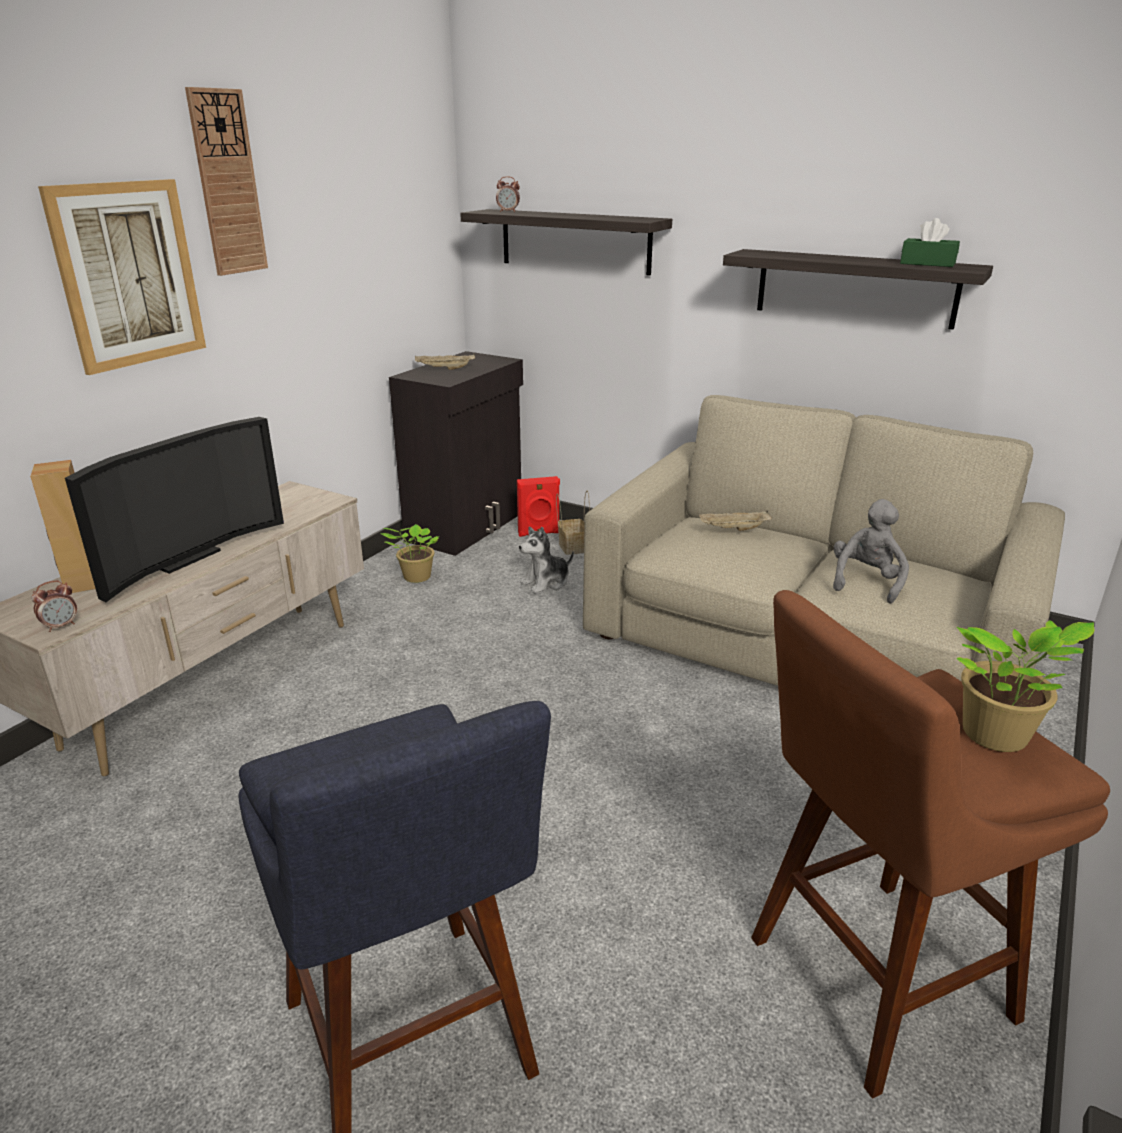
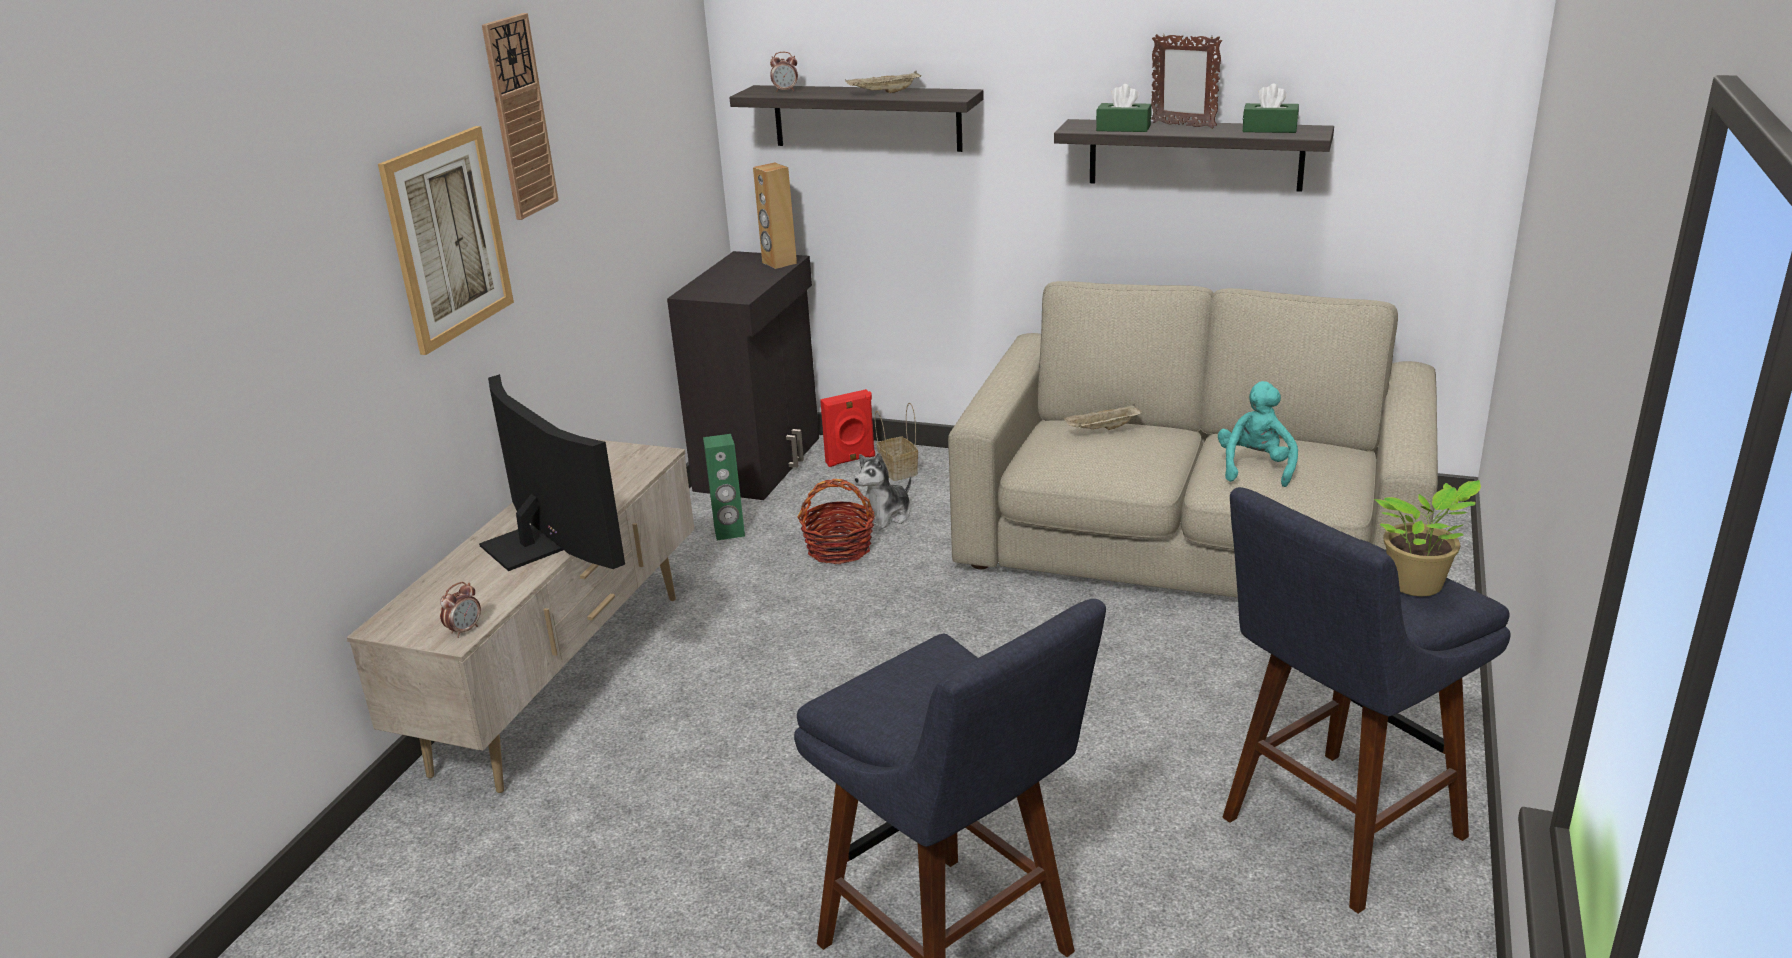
camera: 10 degrees left, 0 degrees up
brown speaker [30,460,95,593] -> brown speaker moved to [753,163,797,269]
television [65,417,284,602] -> television turned 60 degrees counterclockwise [479,374,625,571]
potted plant [381,524,439,583] -> green speaker [703,434,745,540]
beige tray [415,354,475,370] -> beige tray moved to [845,71,921,93]
brown stool [751,590,1110,1099] -> blue stool [1222,487,1511,914]
grey plush toy [833,499,909,604] -> turquoise plush toy [1218,381,1298,487]
none -> basket [797,479,875,564]
none -> green tissue box [1096,84,1151,132]
none -> picture frame [1151,34,1222,129]

